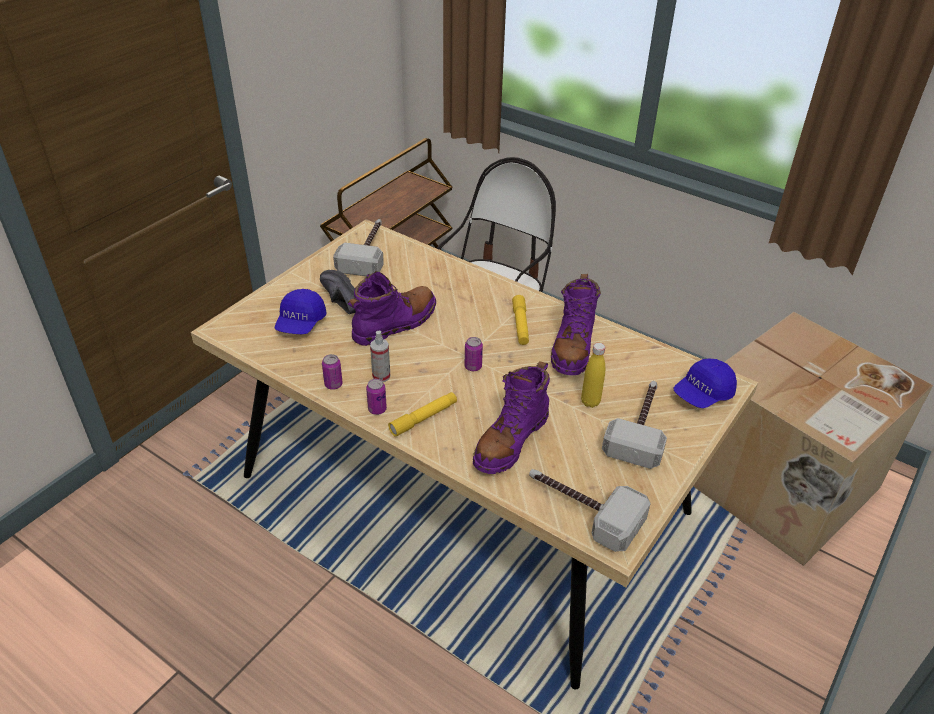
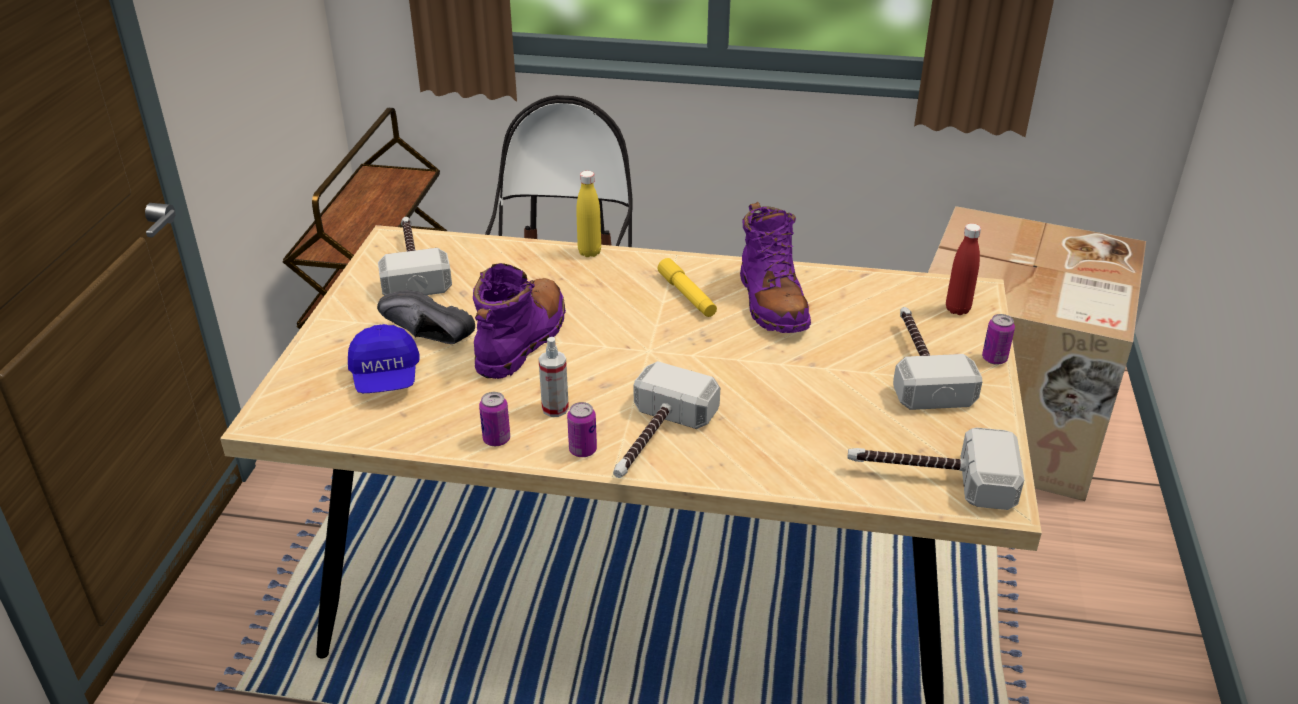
camera: 25 degrees left, 5 degrees down
yellow flashlight [388,392,457,437] -> hammer [613,361,720,478]
can [465,337,483,371] -> can moved to [982,314,1015,365]
purple boot [473,362,550,474] -> none
yellow bottle [581,343,605,408] -> yellow bottle moved to [576,171,601,257]
blue cap [674,358,737,408] -> red bottle [946,223,981,315]

